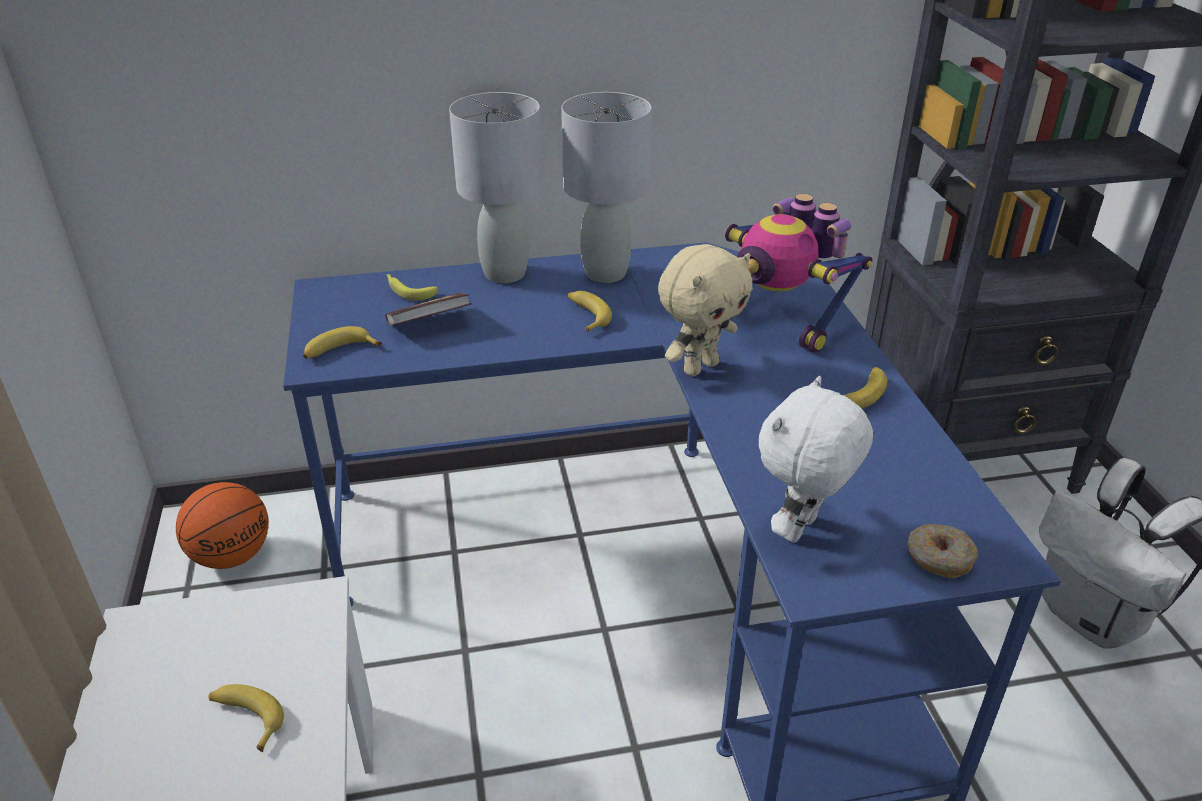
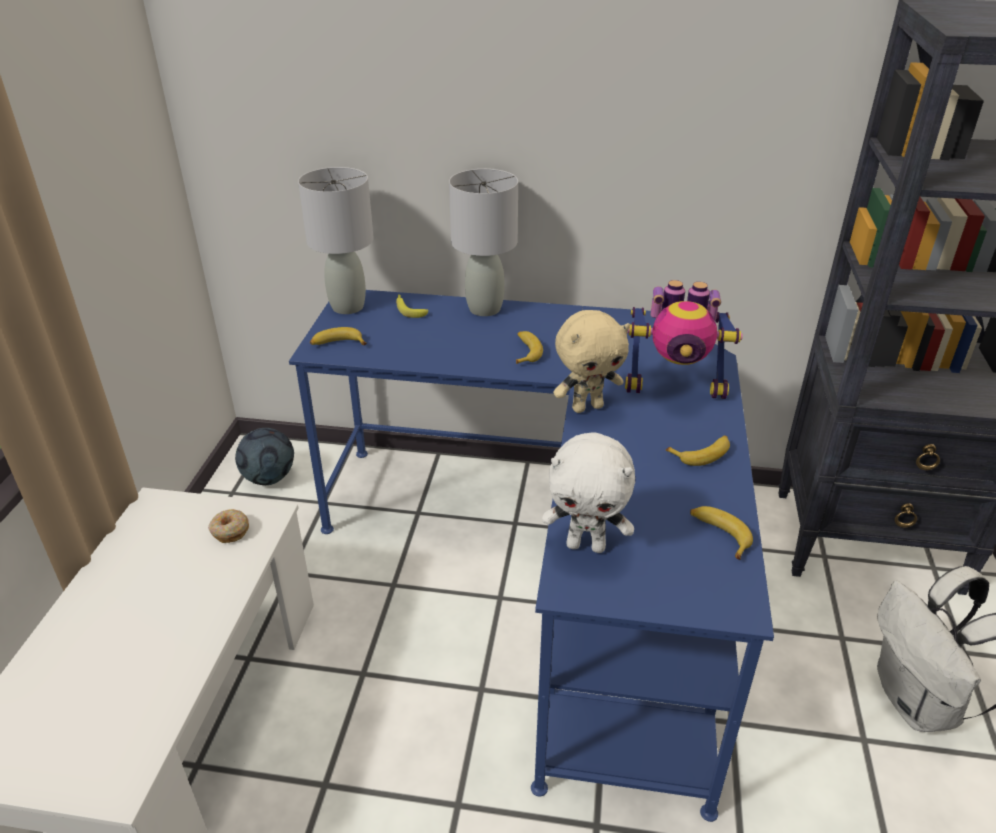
camera: 20 degrees right, 0 degrees up
basketball [176,482,269,569] -> football [235,428,294,485]
banana [209,684,284,752] -> banana moved to [690,506,753,560]
book [385,293,472,325] -> none
grey table lamp [561,92,651,283] -> grey table lamp moved to [298,167,374,314]
toy robot [725,194,872,353] -> toy robot turned 60 degrees counterclockwise [625,280,743,399]
white plush toy [759,376,873,543] -> white plush toy turned 135 degrees counterclockwise [542,433,635,553]
donut [907,524,978,579] -> donut moved to [208,509,249,543]

